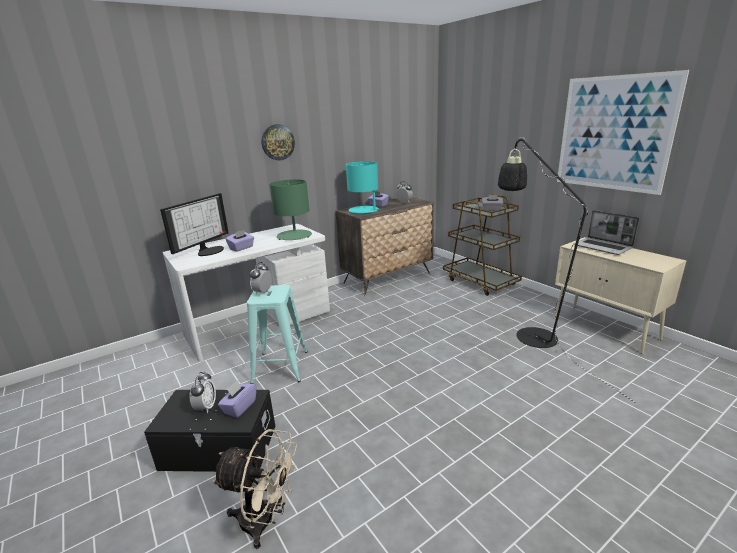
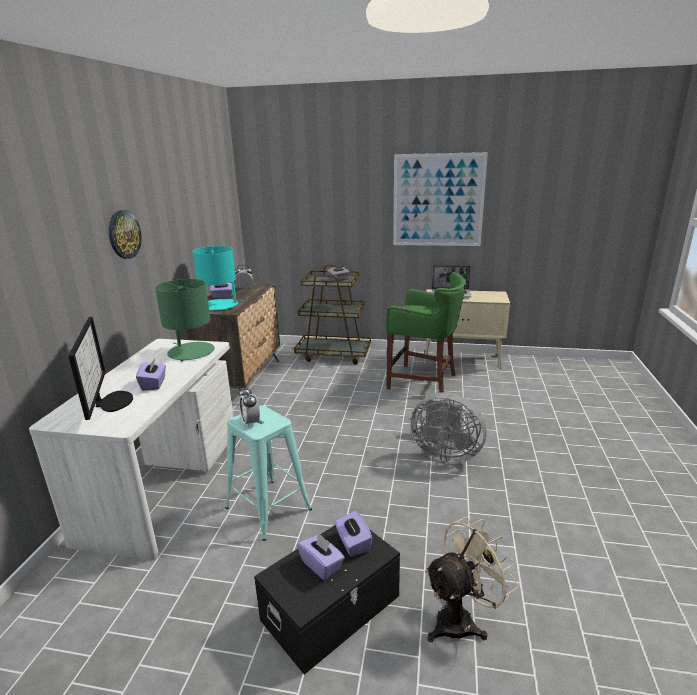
camera: 45 degrees left, 0 degrees up
alarm clock [190,372,216,413] -> purple tissue box [297,532,345,580]
black floor lamp [498,137,636,403] -> green stool [386,272,466,393]
none -> grey fan [411,392,487,463]

